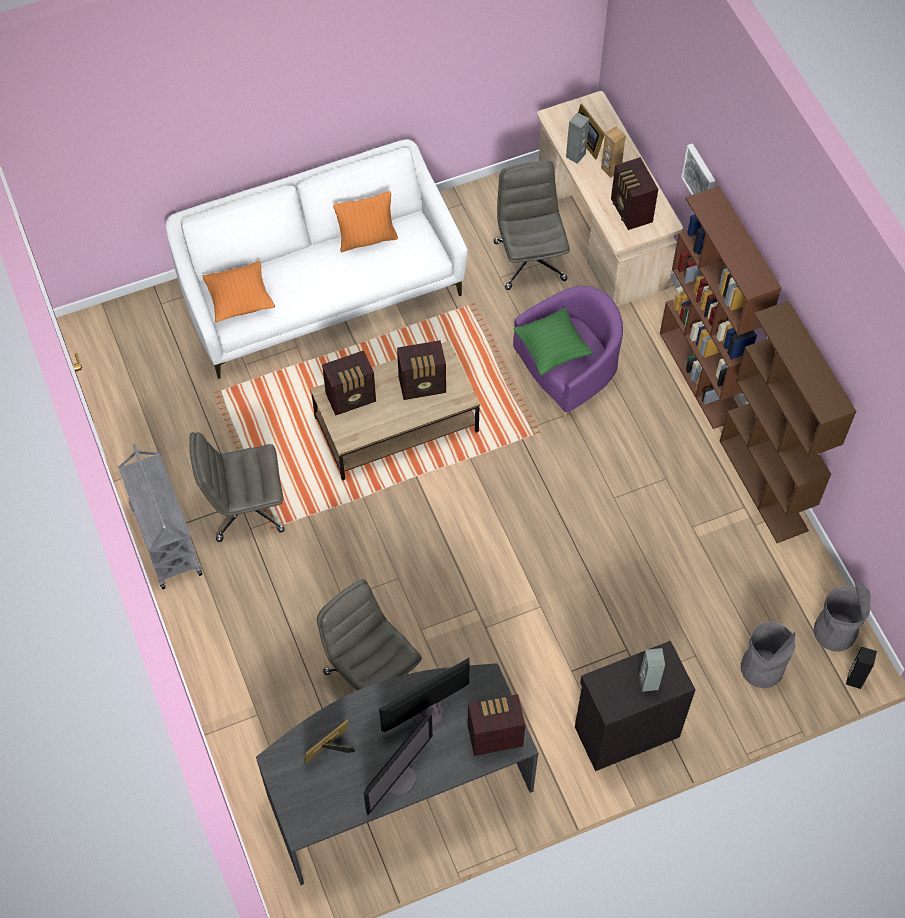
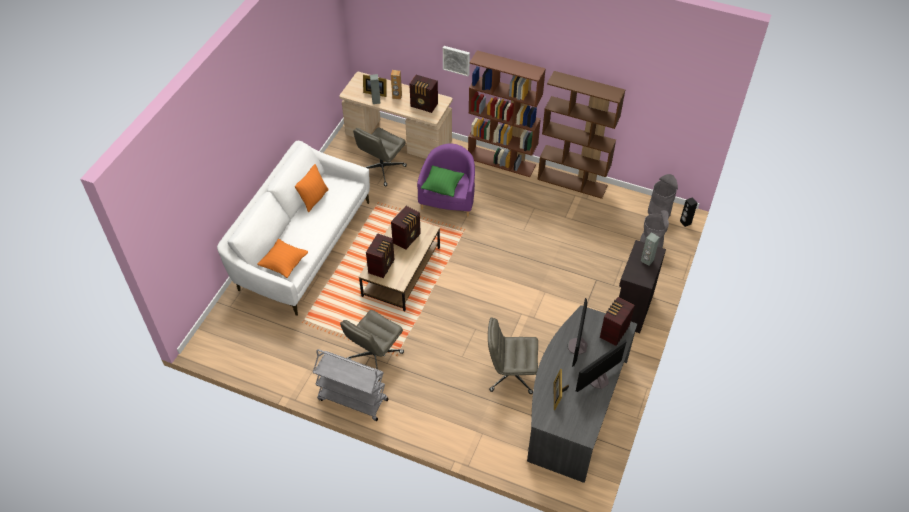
camera: 45 degrees left, 10 degrees down
monitor [364,714,433,815] -> monitor turned 120 degrees counterclockwise [576,339,627,392]
grey office chair [494,160,570,290] -> grey office chair turned 90 degrees counterclockwise [353,128,407,186]

